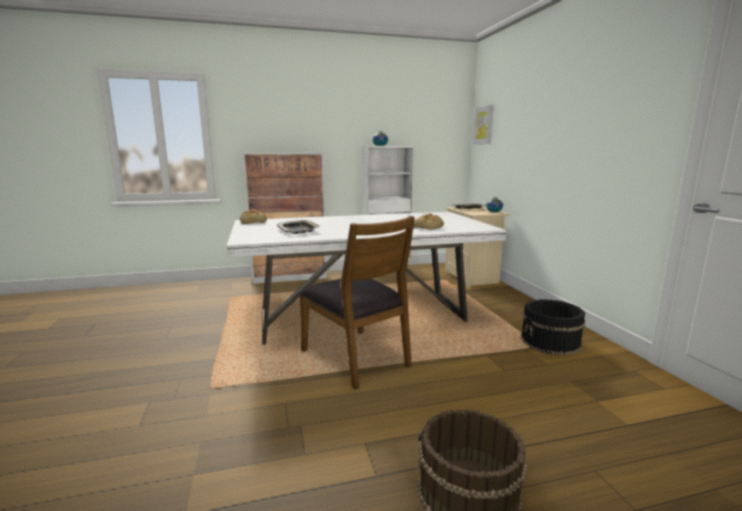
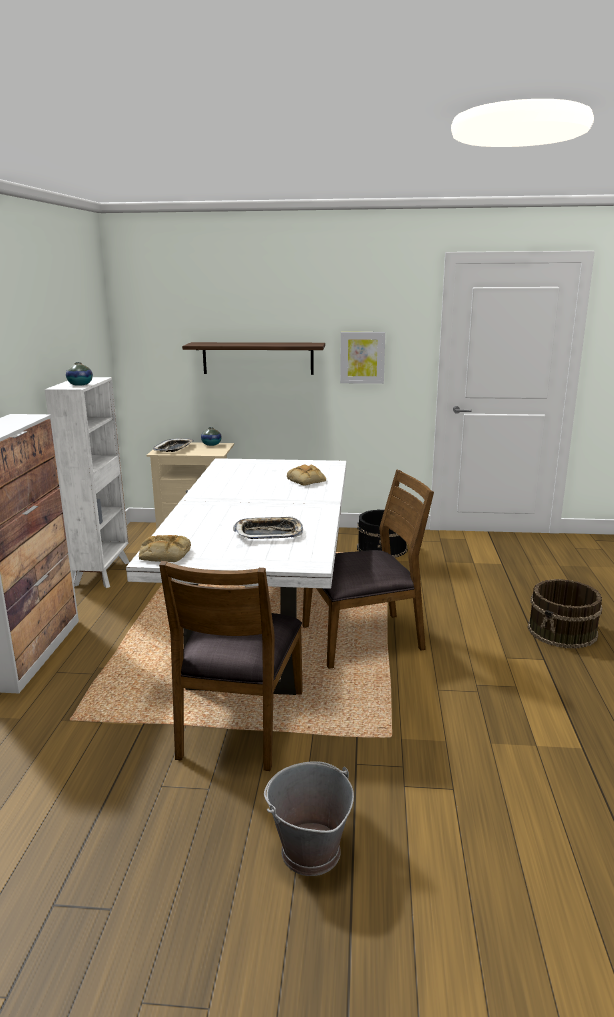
camera: 70 degrees left, 5 degrees up
picture [473,105,493,144] -> picture moved to [340,332,385,384]
none -> brown chair [159,561,303,771]
none -> shelf [182,342,325,375]
none -> grey bucket [264,761,354,876]

